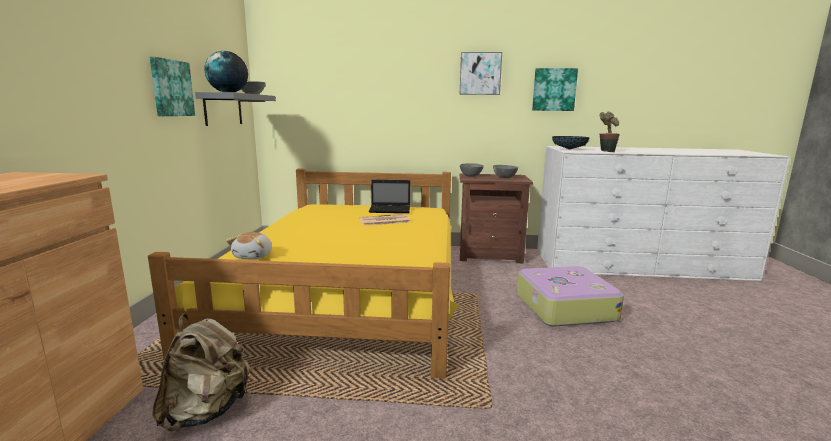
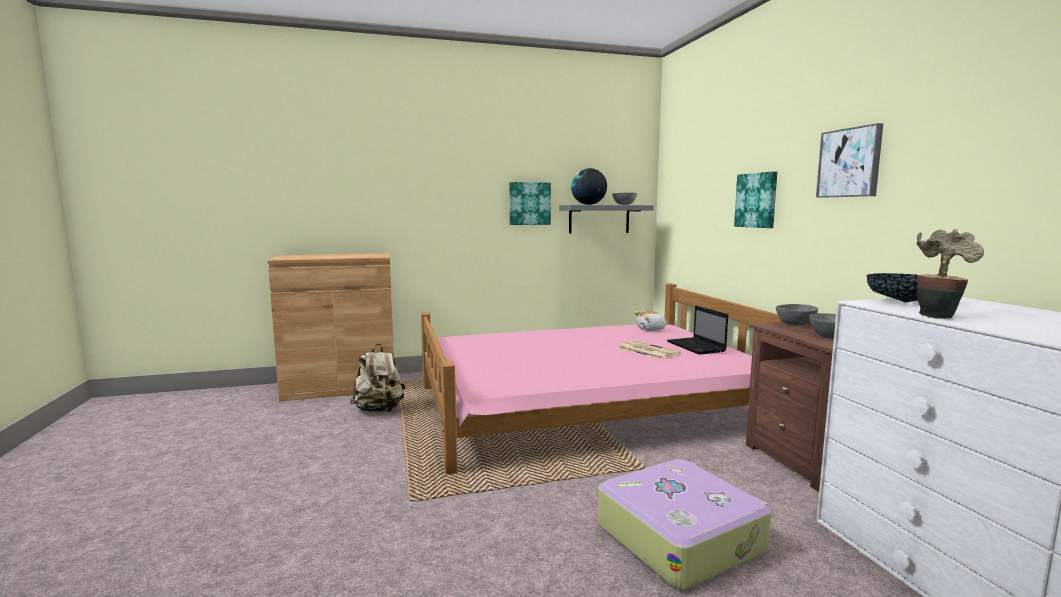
camera: 70 degrees right, 5 degrees down
yellow bed [148,169,459,379] -> pink bed [421,283,783,474]
plush toy [226,232,272,260] -> plush toy moved to [634,310,668,331]
picture [532,68,578,111] -> picture moved to [734,171,777,228]

